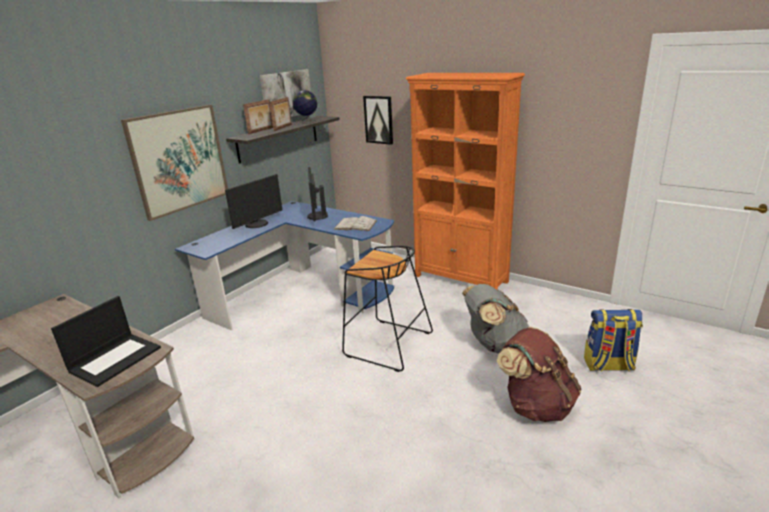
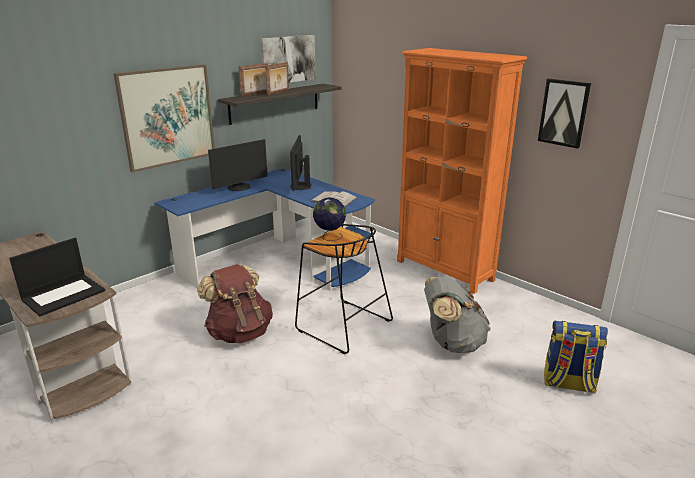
camera: 10 degrees right, 0 degrees up
globe [293,90,317,123] -> globe moved to [313,197,346,241]
picture [363,96,393,145] -> picture moved to [538,78,591,149]
brown backpack [497,327,581,422] -> brown backpack moved to [197,264,273,344]

